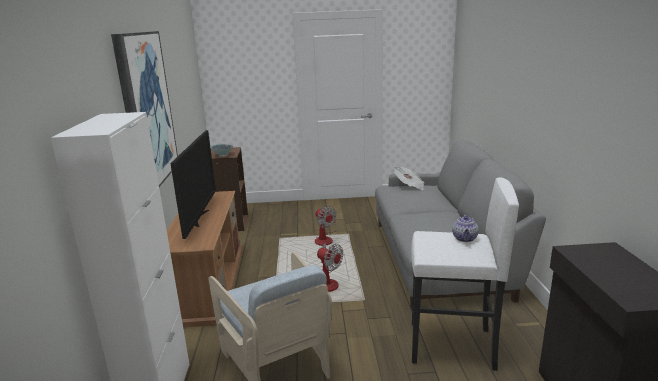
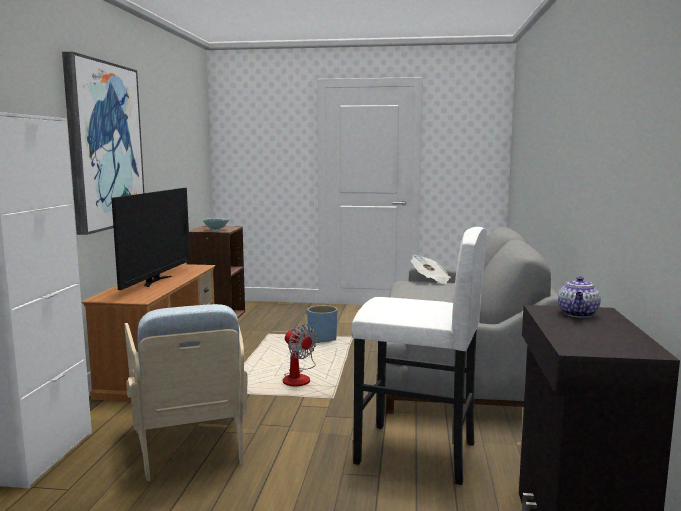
camera: 10 degrees right, 10 degrees down
fan [315,206,338,246] -> blue planter [307,305,337,343]
teapot [452,214,479,242] -> teapot moved to [558,276,601,318]

